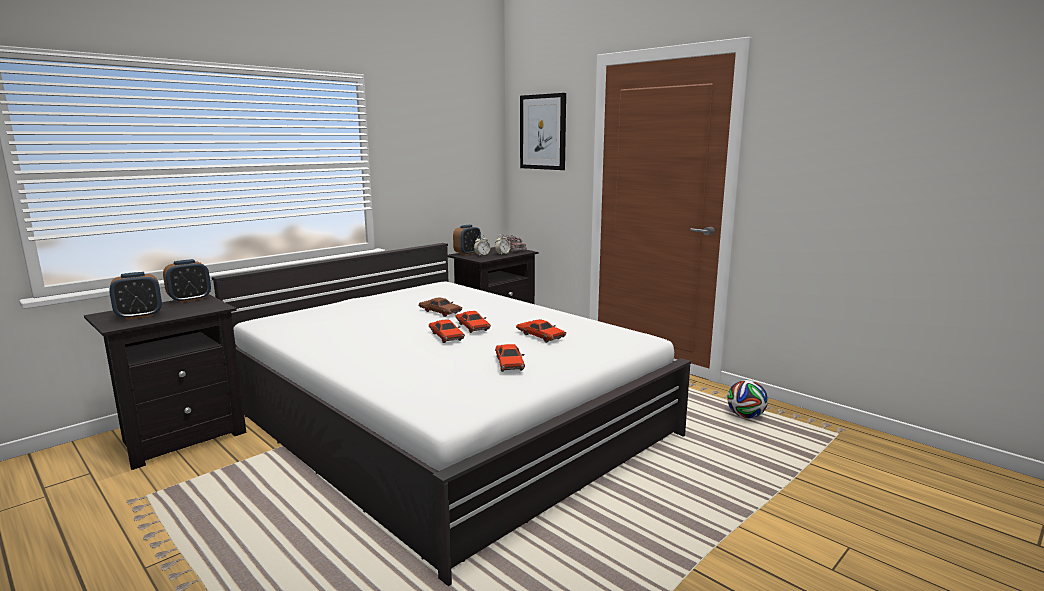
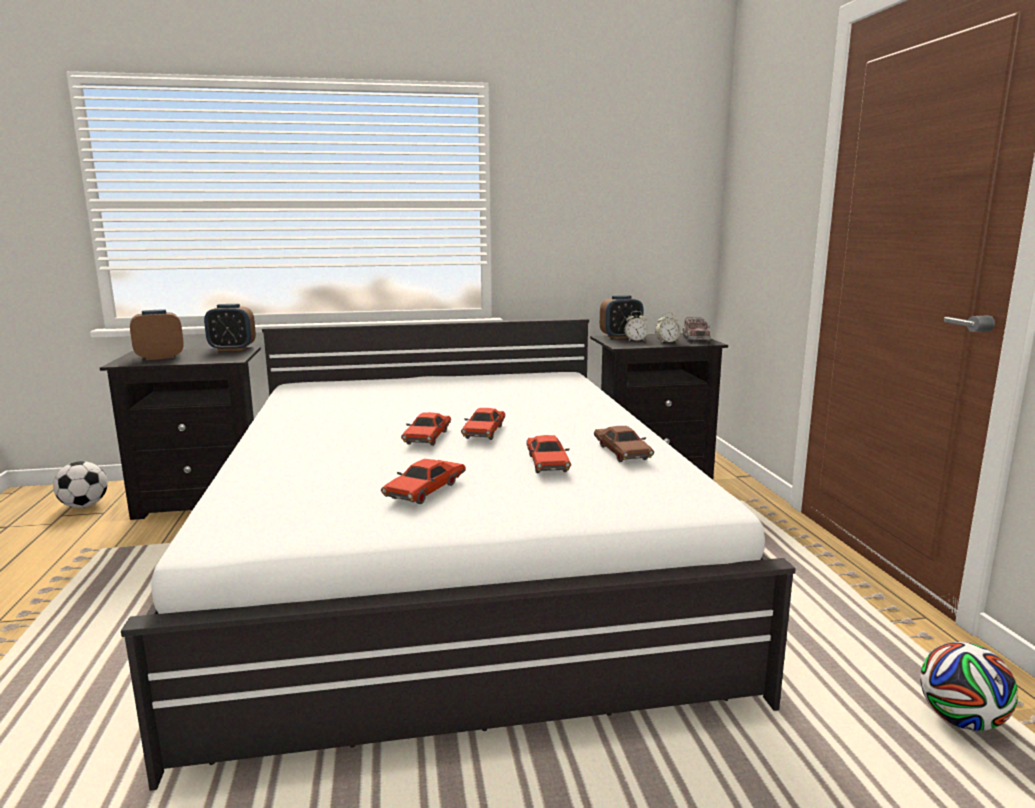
camera: 35 degrees right, 0 degrees up
alarm clock [109,272,162,320] -> alarm clock turned 150 degrees clockwise [130,309,184,360]
brown toy car [419,297,462,317] -> brown toy car moved to [594,426,654,462]
picture [520,93,566,170] -> none
none -> football [53,461,108,508]

